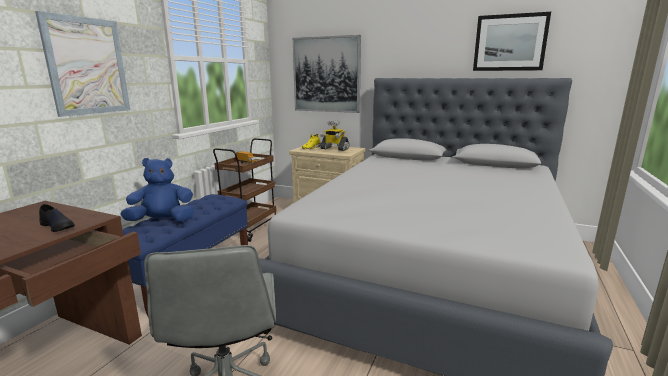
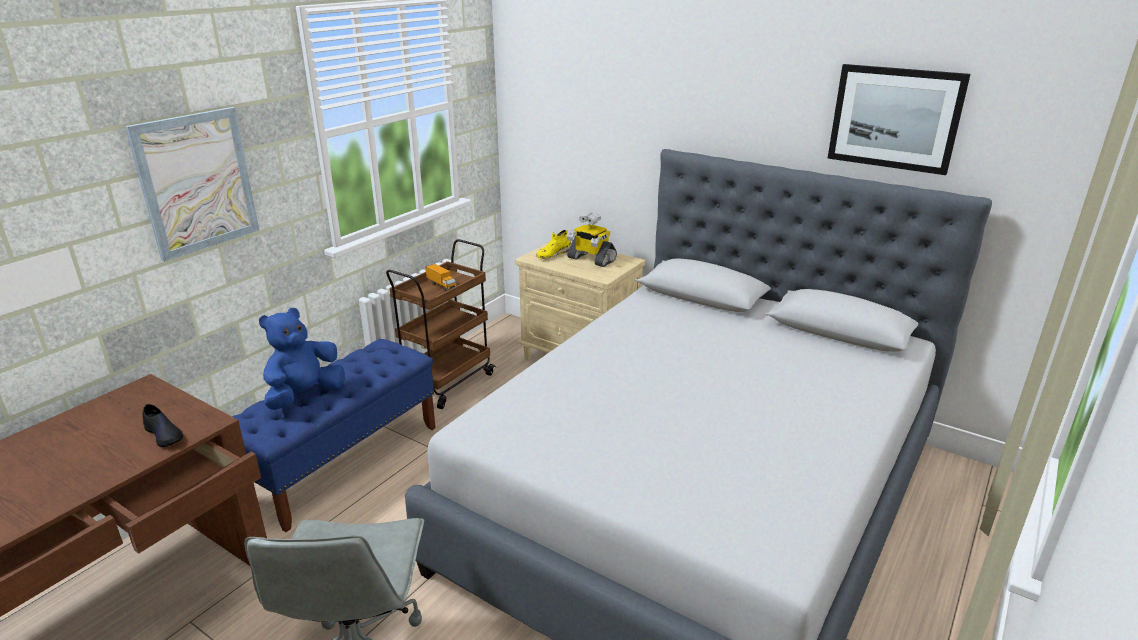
camera: 10 degrees right, 10 degrees up
blue plush toy [120,158,195,221] -> blue plush toy turned 45 degrees counterclockwise [259,308,345,410]
picture [293,35,361,113] -> none

